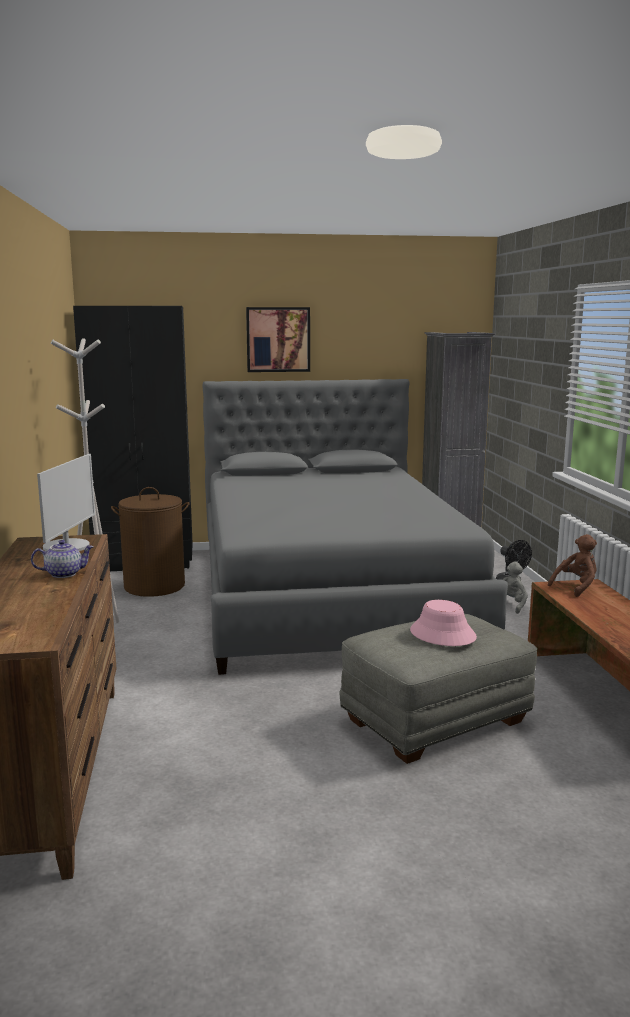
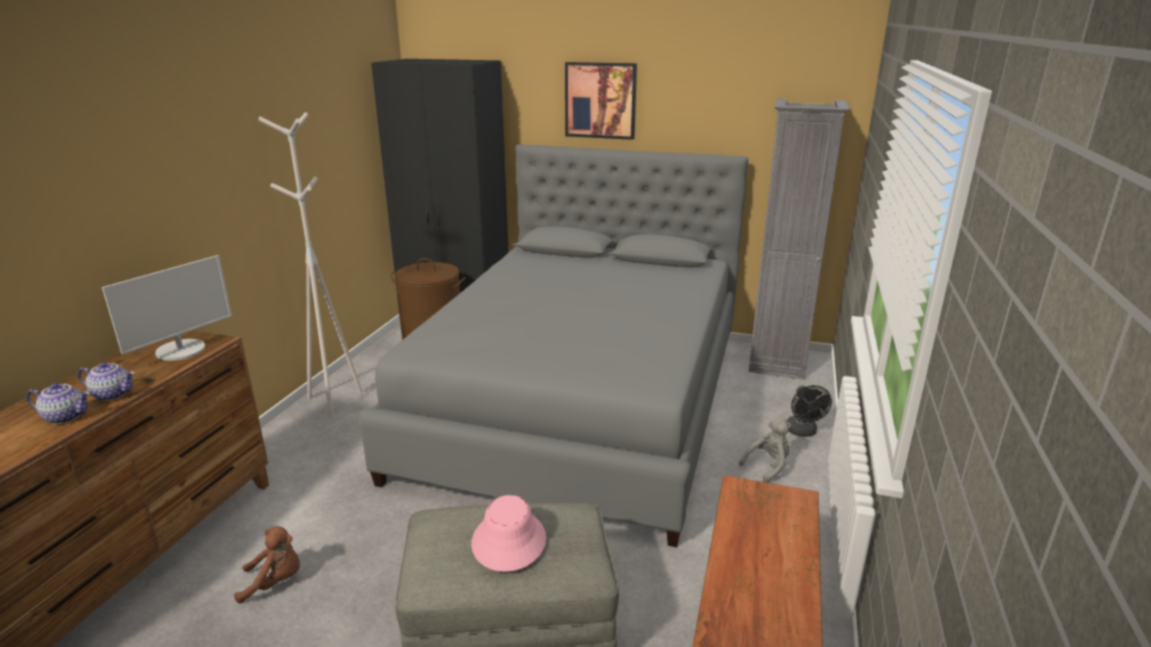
camera: 25 degrees right, 10 degrees up
brown plush toy [548,534,597,597] -> brown plush toy moved to [234,526,300,604]
none -> teapot [26,383,90,424]

